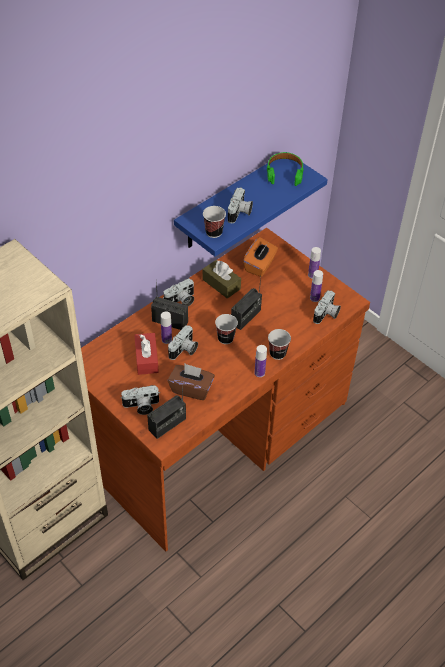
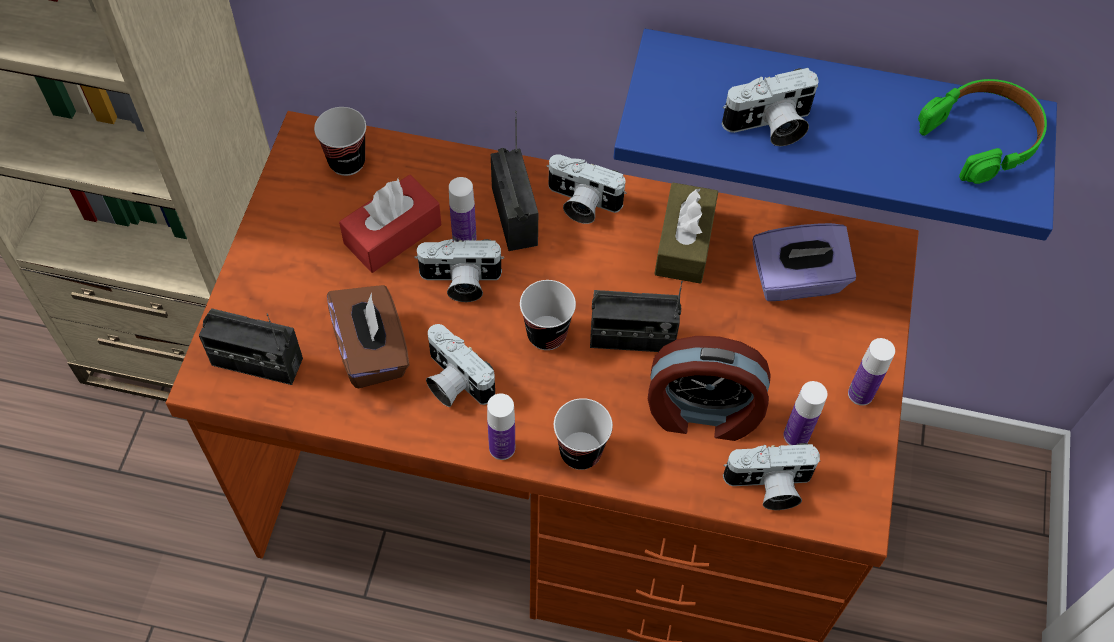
camera: 55 degrees right, 10 degrees up
camera [120,385,160,415] -> camera moved to [426,324,495,407]
cup [203,206,226,238] -> cup moved to [314,107,366,176]
orange tissue box [243,237,278,277] -> purple tissue box [752,223,856,301]
none -> alarm clock [648,336,771,441]

